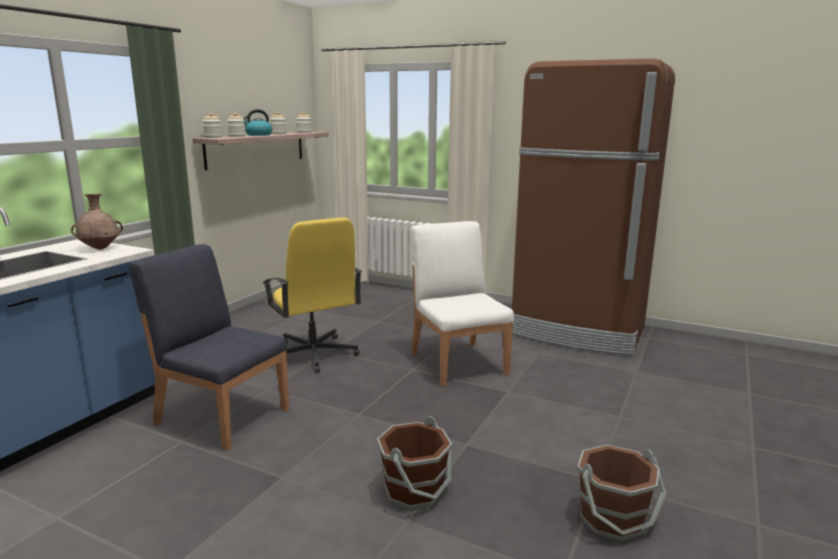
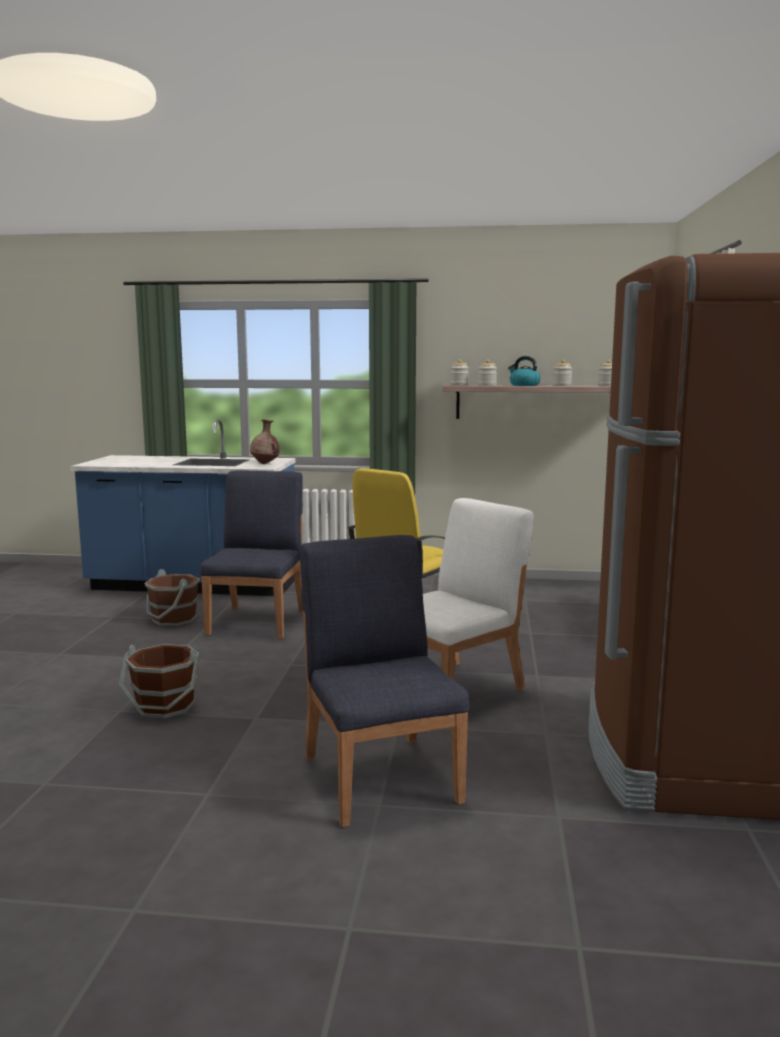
camera: 70 degrees right, 5 degrees down
brown bucket [577,445,666,541] -> brown bucket moved to [144,569,200,626]
none -> blue chair [300,535,469,828]

